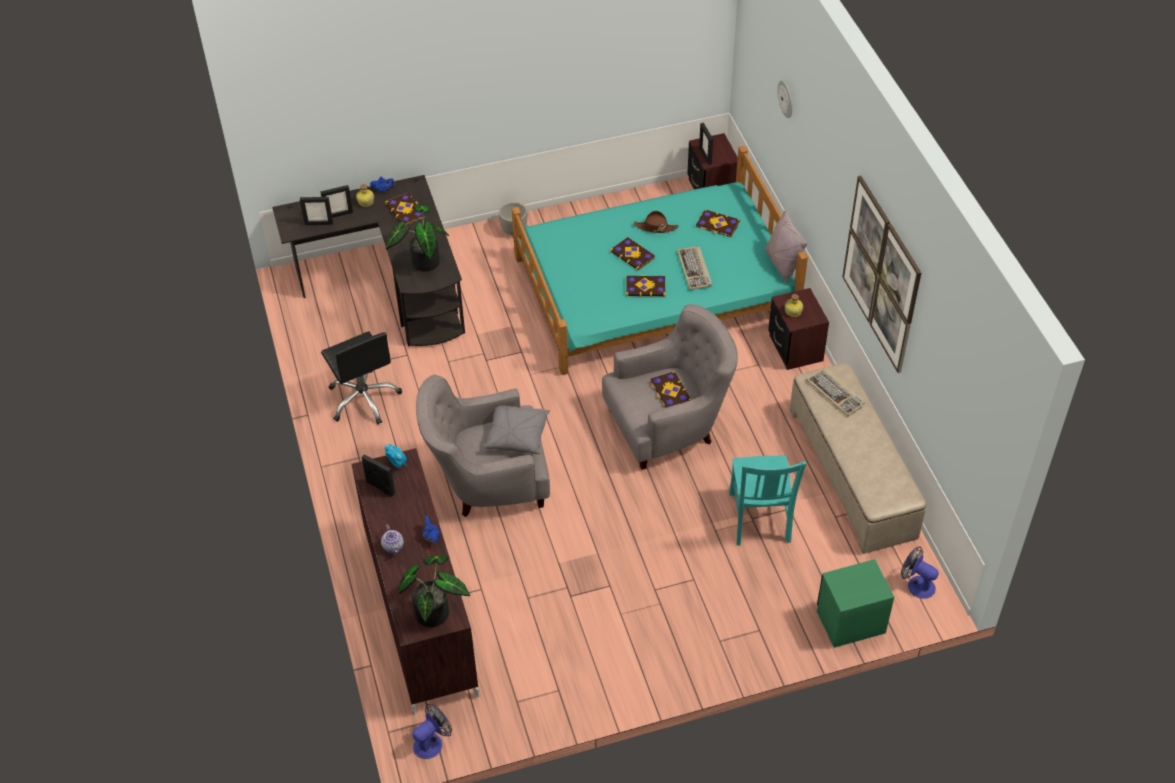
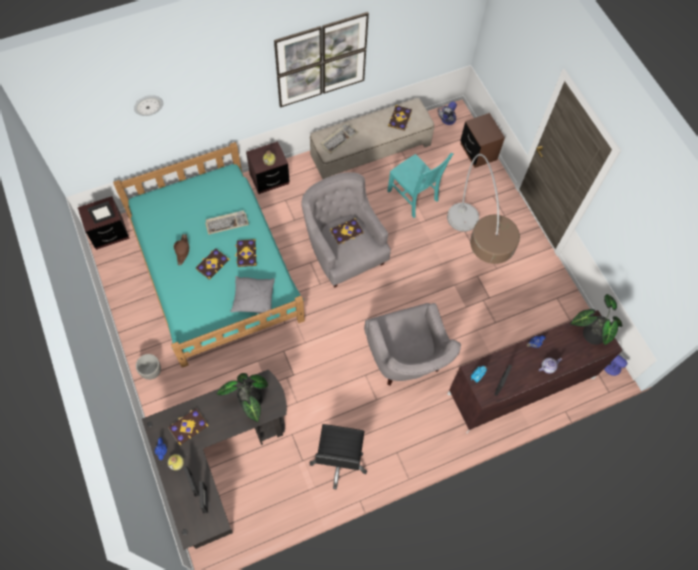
camera: 100 degrees left, 15 degrees up
black office chair [321,331,402,424] -> black office chair turned 135 degrees clockwise [309,424,367,489]
grey pillow [482,405,550,454] -> grey pillow moved to [230,276,275,316]
book [696,209,740,237] -> book moved to [388,105,412,131]
turquoise chair [729,456,806,546] -> turquoise chair turned 60 degrees clockwise [387,153,454,218]
purple pillow [765,209,807,283] -> none
green nightstand [817,559,894,648] -> brown nightstand [460,113,505,168]
none -> floor lamp [447,154,520,264]

